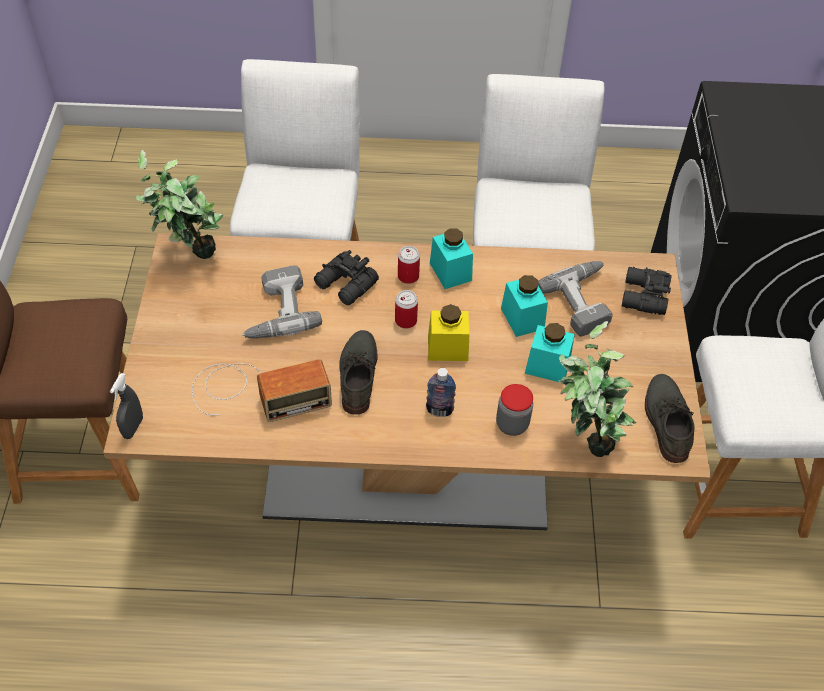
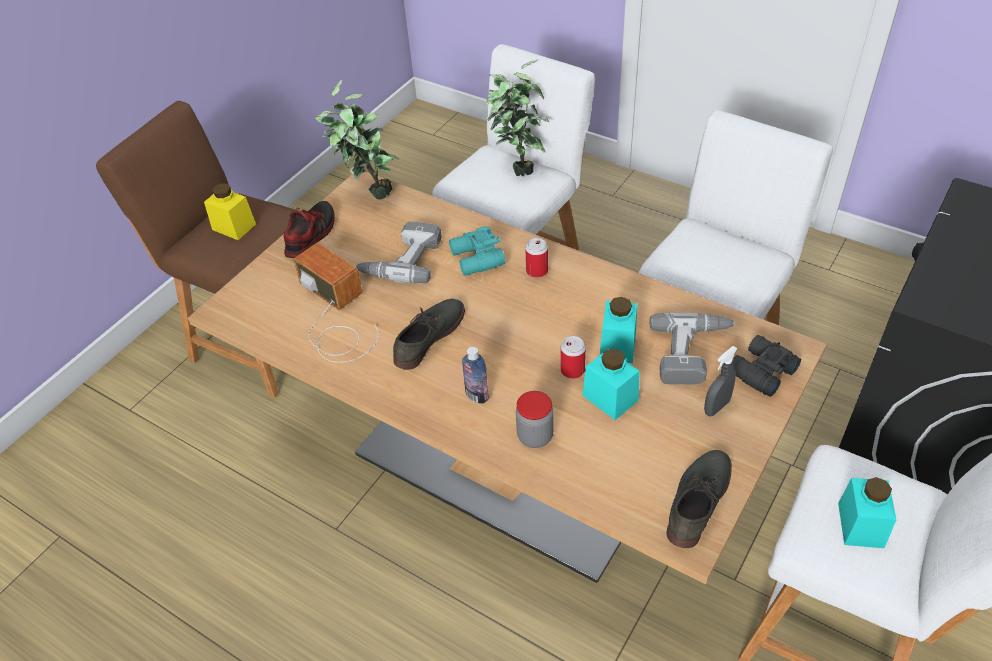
camera: 35 degrees right, 5 degrees down
grey spray bottle [110,373,143,439] -> grey spray bottle moved to [704,346,738,416]
radio [192,359,332,422] -> radio turned 150 degrees counterclockwise [293,243,379,363]
black binoculars [314,250,379,305] -> turquoise binoculars [449,226,506,276]
can [395,290,418,329] -> can moved to [560,336,586,379]
yellow jar [428,304,469,361] -> yellow jar moved to [204,183,256,240]
turquoise jar [430,228,473,289] -> turquoise jar moved to [838,477,896,548]
potted plant [559,321,636,457] -> potted plant moved to [485,60,549,176]
none -> shoe [284,201,335,258]

